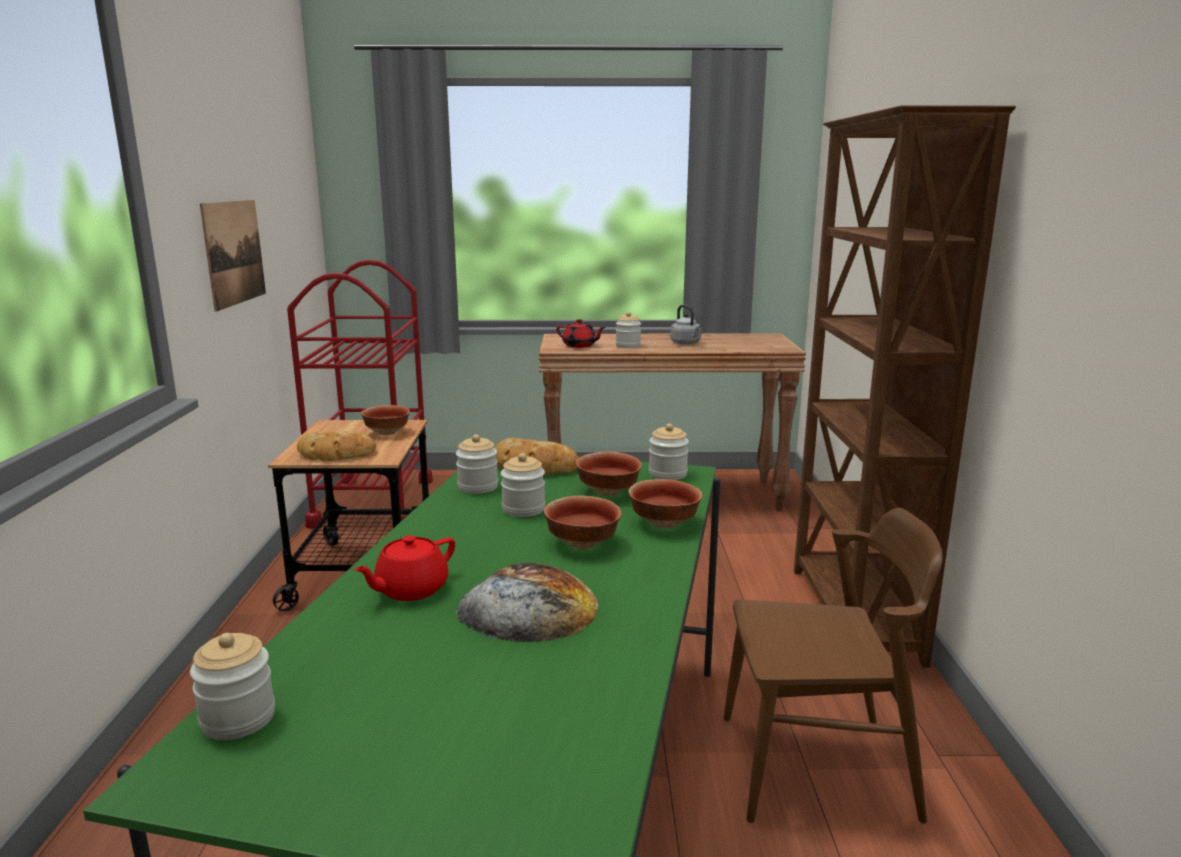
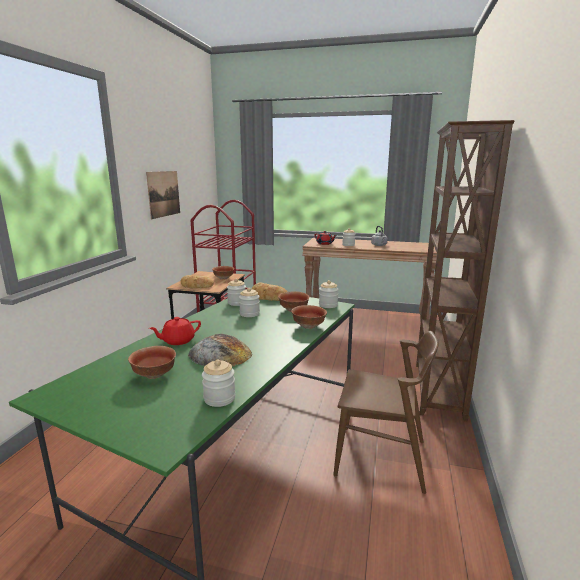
camera: 15 degrees right, 0 degrees up
jar [190,633,275,740] -> jar moved to [202,359,235,407]
bowl [544,495,622,549] -> bowl moved to [128,346,176,379]

